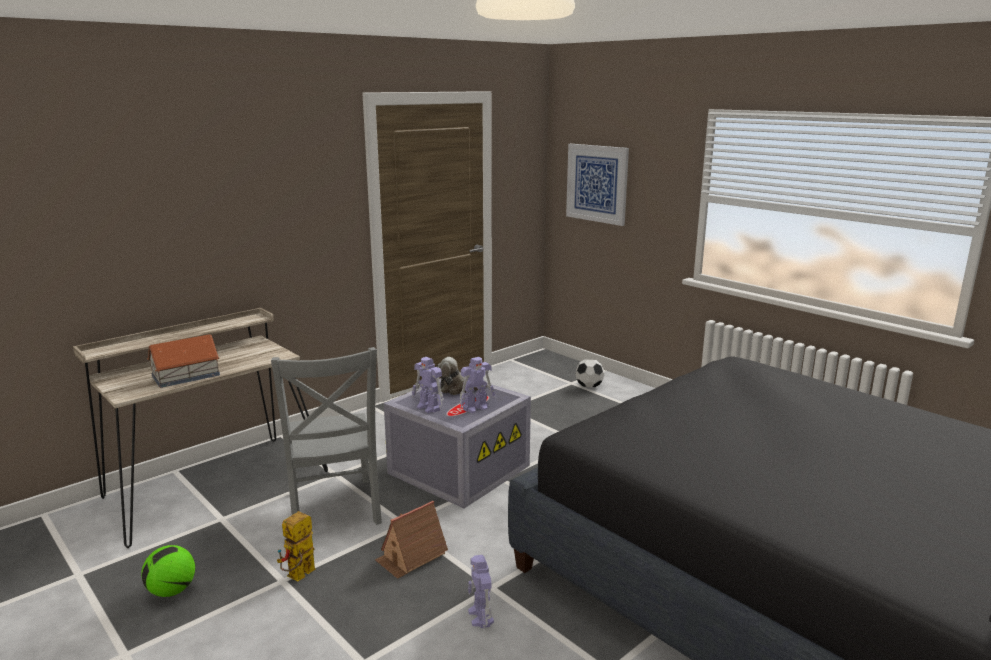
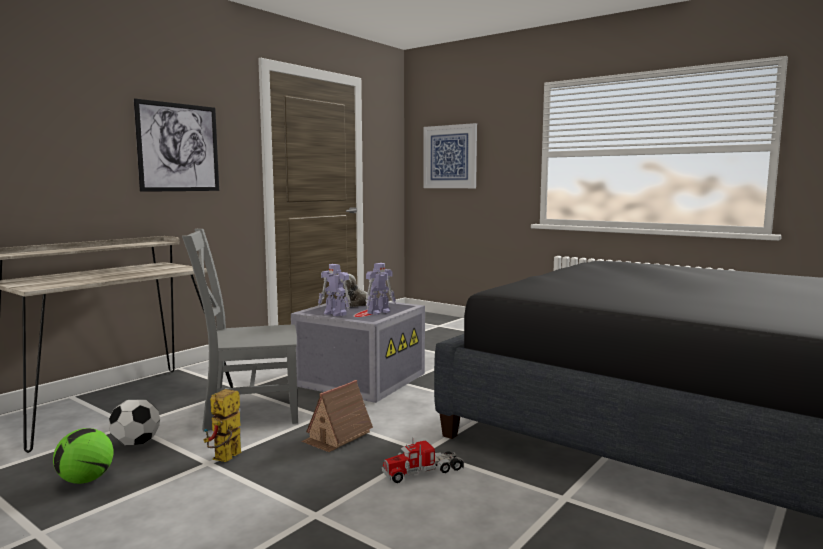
camera: 10 degrees left, 10 degrees down
toy house [147,334,220,388] -> none
grey chair [271,347,382,525] -> grey chair turned 105 degrees clockwise [182,229,298,432]
toy robot [468,555,494,629] -> toy truck [382,437,464,483]
football [575,359,605,387] -> football moved to [109,400,160,445]
none -> picture [134,99,219,192]

